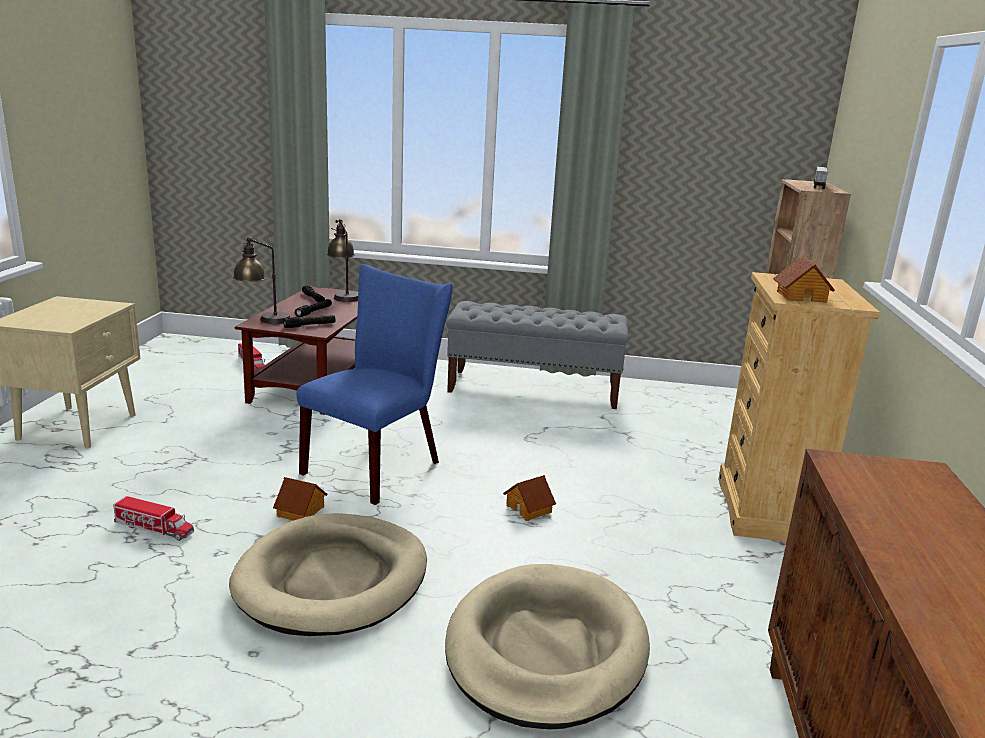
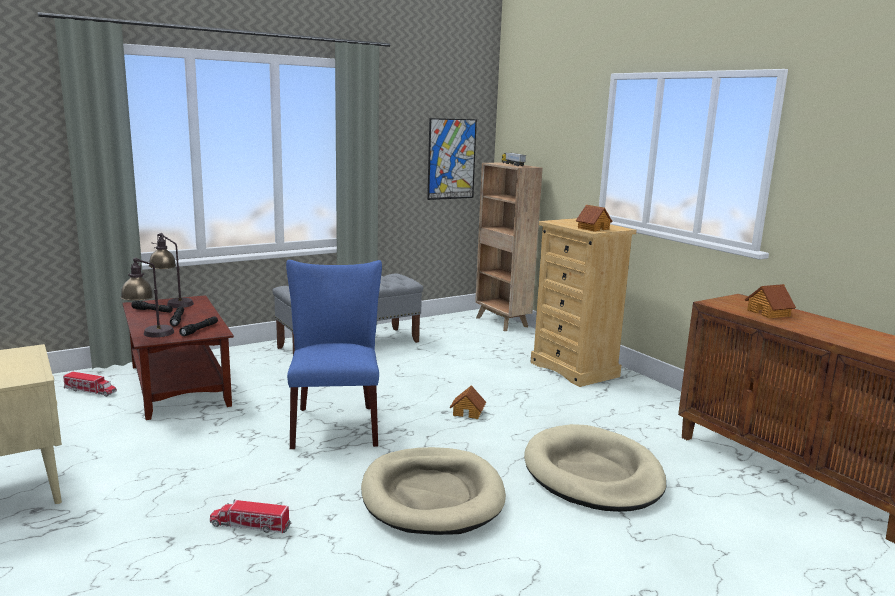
camera: 40 degrees left, 5 degrees down
toy truck [113,496,194,541] -> toy truck turned 150 degrees counterclockwise [210,499,291,533]
toy house [273,477,327,521] -> toy house moved to [745,284,796,319]
none -> picture [427,118,477,200]

